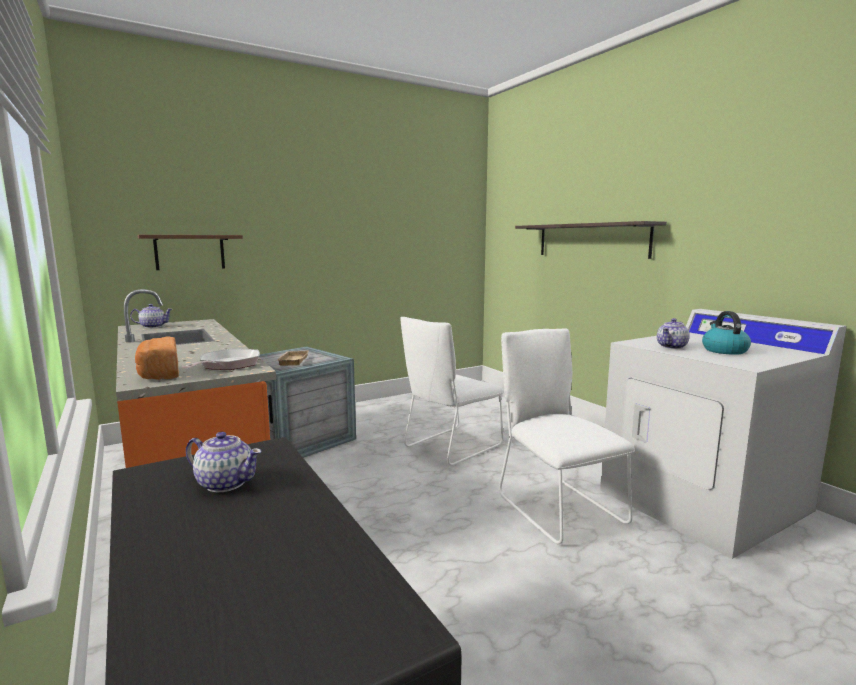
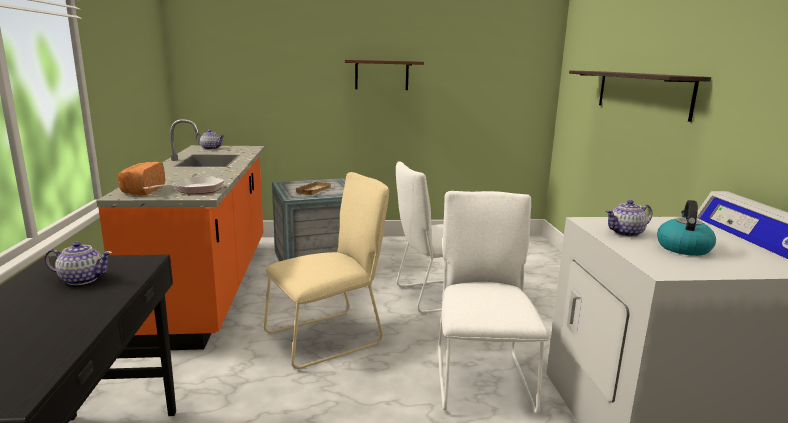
camera: 25 degrees right, 5 degrees up
shelf [138,235,243,270] -> shelf moved to [345,60,424,90]
teapot [186,432,262,492] -> teapot turned 45 degrees counterclockwise [45,242,113,285]
none -> beige chair [264,172,389,369]

